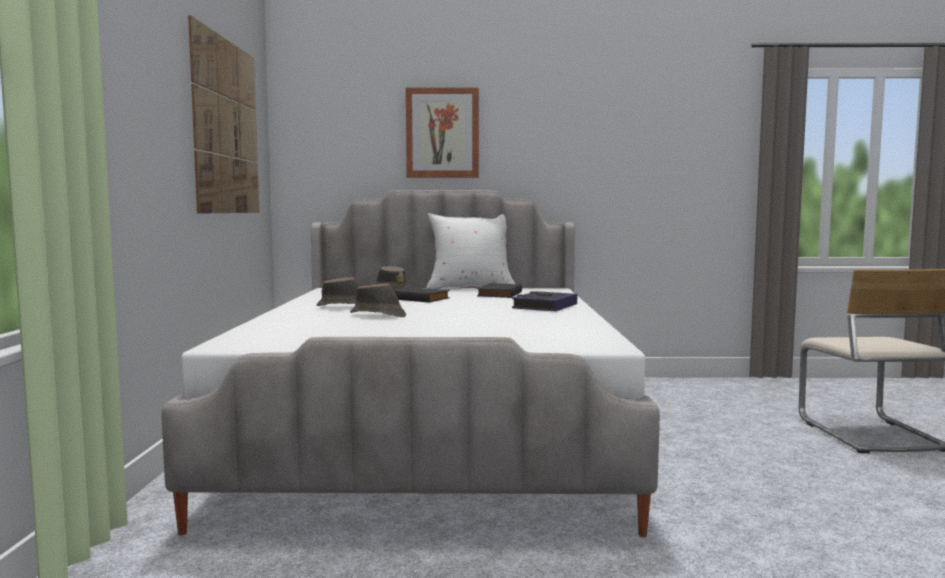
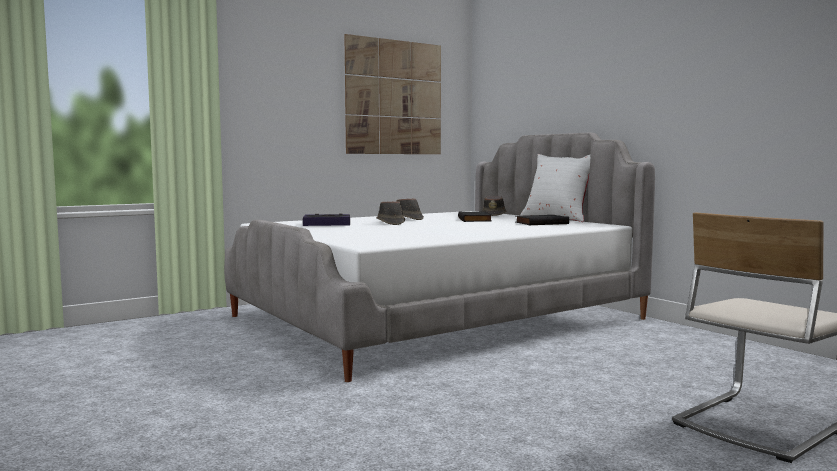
camera: 55 degrees right, 0 degrees up
picture [406,88,479,178] -> none
book [512,291,577,311] -> book moved to [303,213,350,226]

